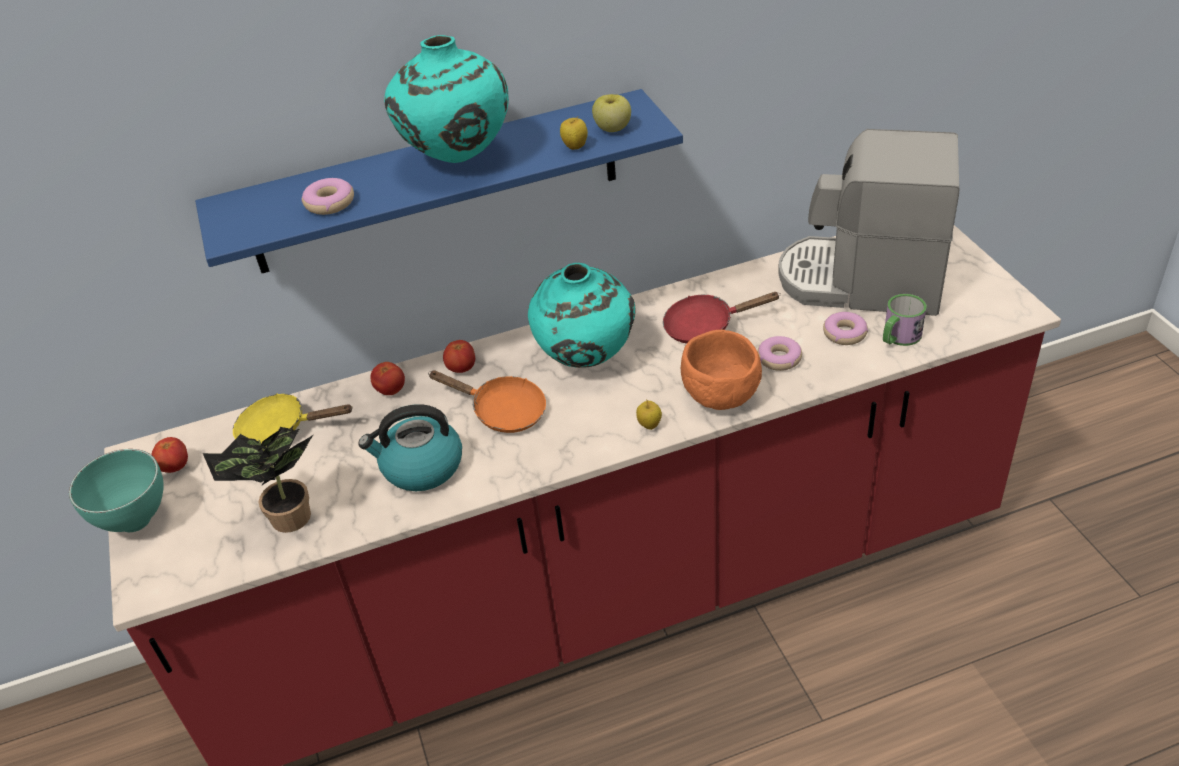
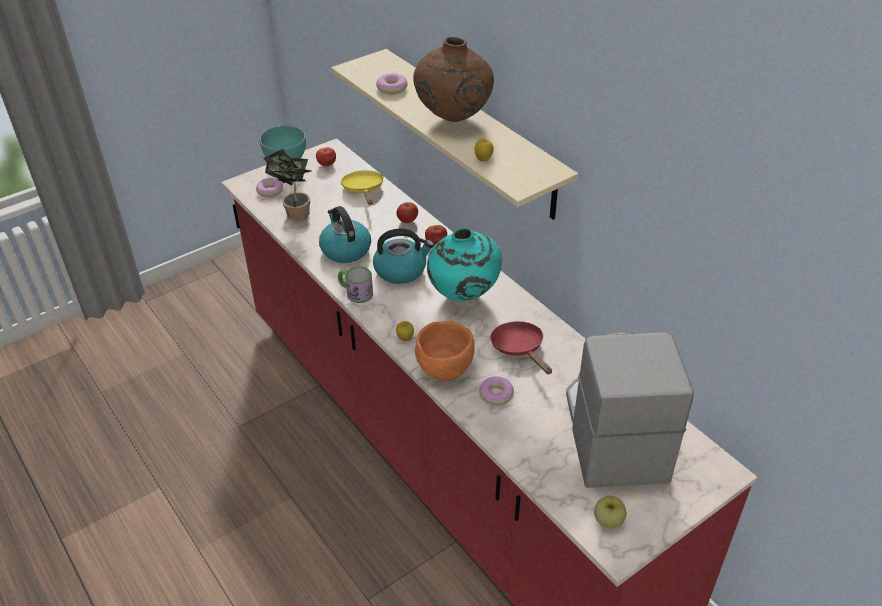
camera: 70 degrees right, 0 degrees up
blue shelf [195,89,683,273] -> beige shelf [331,49,579,220]
turquoise vase [384,35,509,163] -> brown vase [413,37,494,122]
orange frying pan [428,370,546,433] -> kettle [373,228,434,284]
apple [592,94,631,132] -> apple moved to [594,496,626,529]
donut [823,312,868,345] -> donut moved to [256,178,283,197]
mug [883,294,927,346] -> mug moved to [338,267,373,303]

